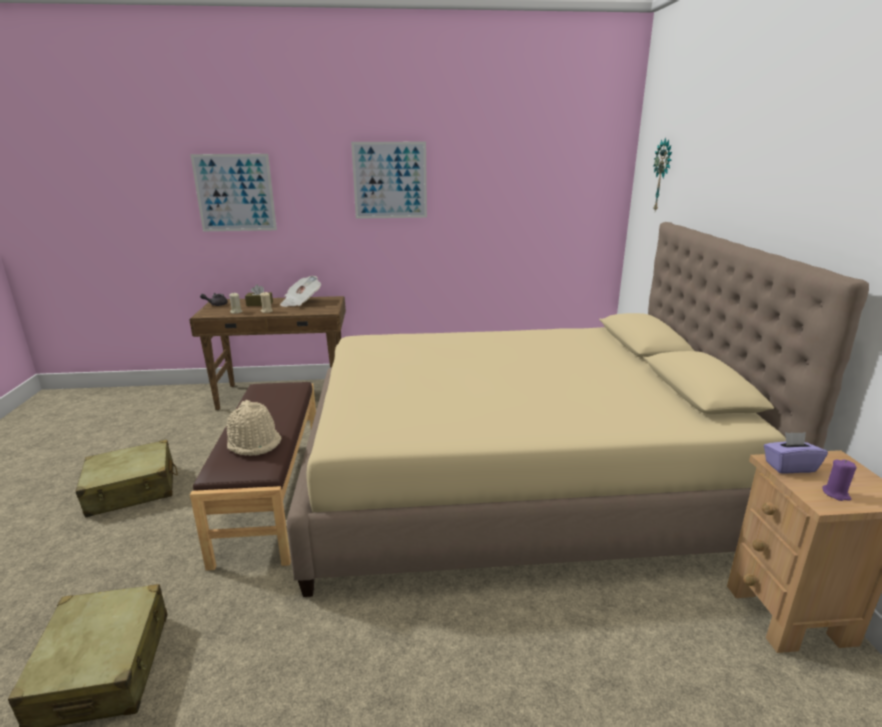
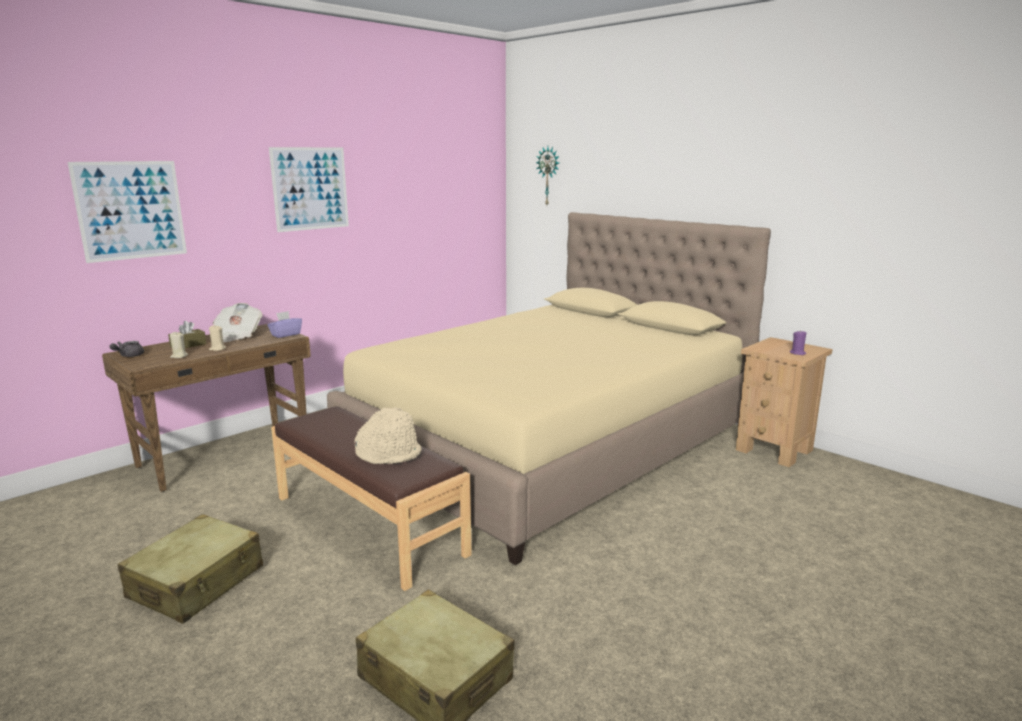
camera: 40 degrees left, 5 degrees down
purple tissue box [764,432,828,474] -> purple tissue box moved to [267,311,302,338]

